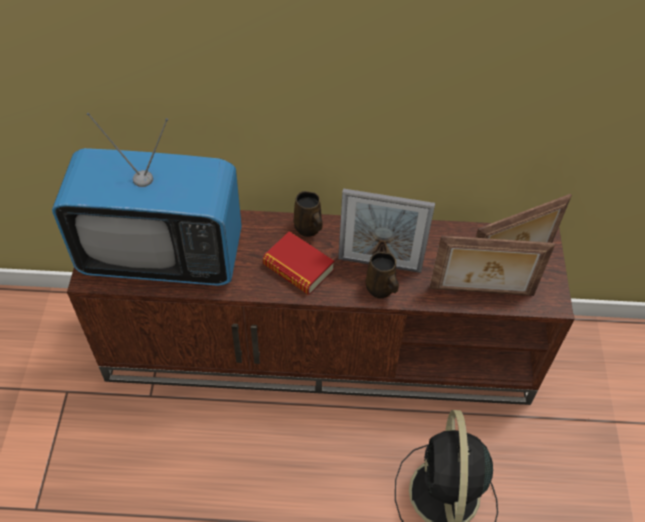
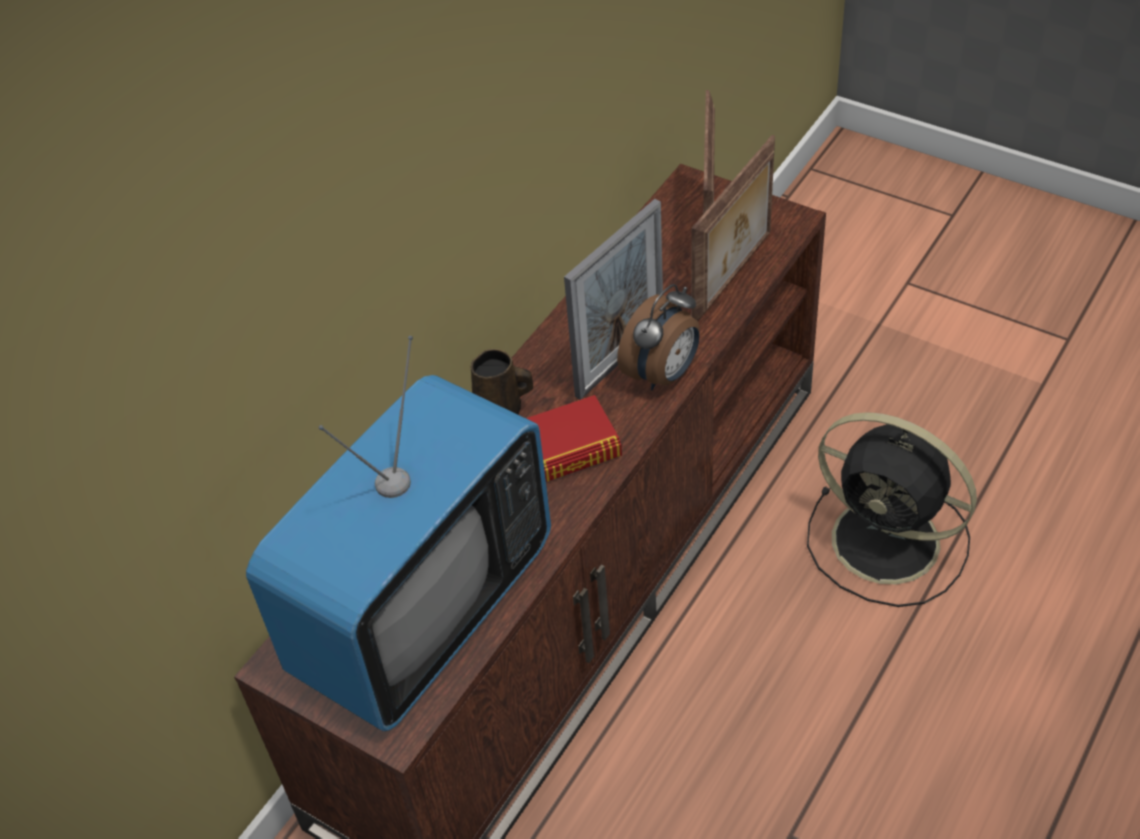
camera: 55 degrees left, 5 degrees down
brown mug [366,252,399,298] -> alarm clock [617,284,700,390]

